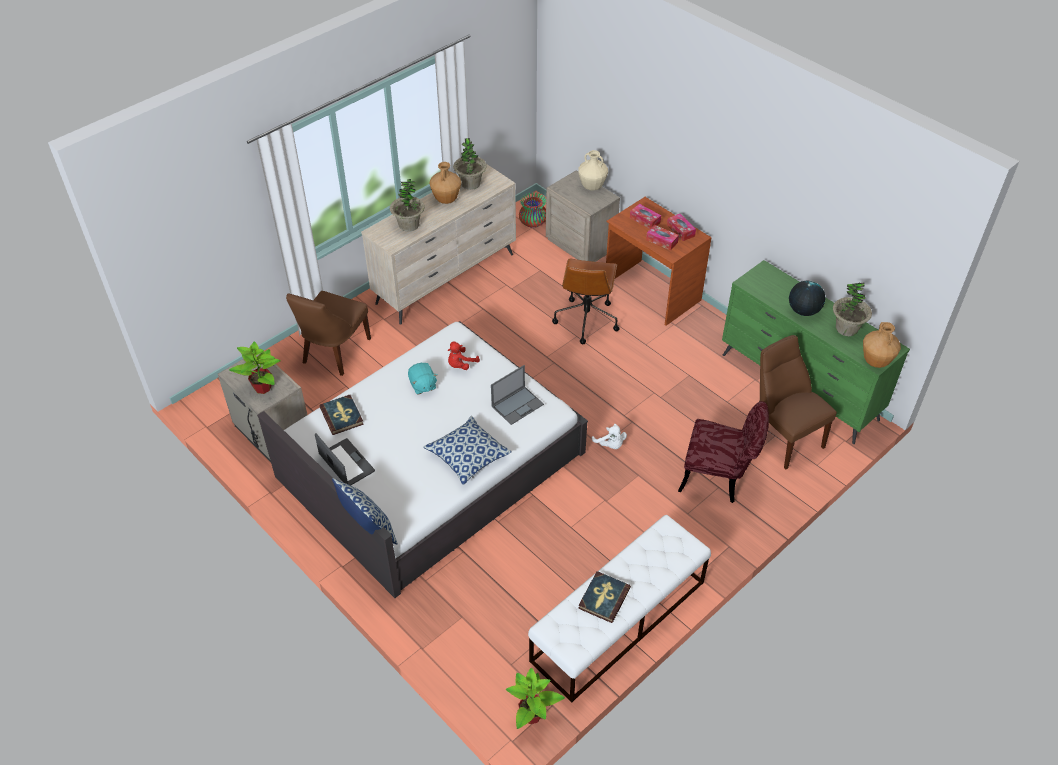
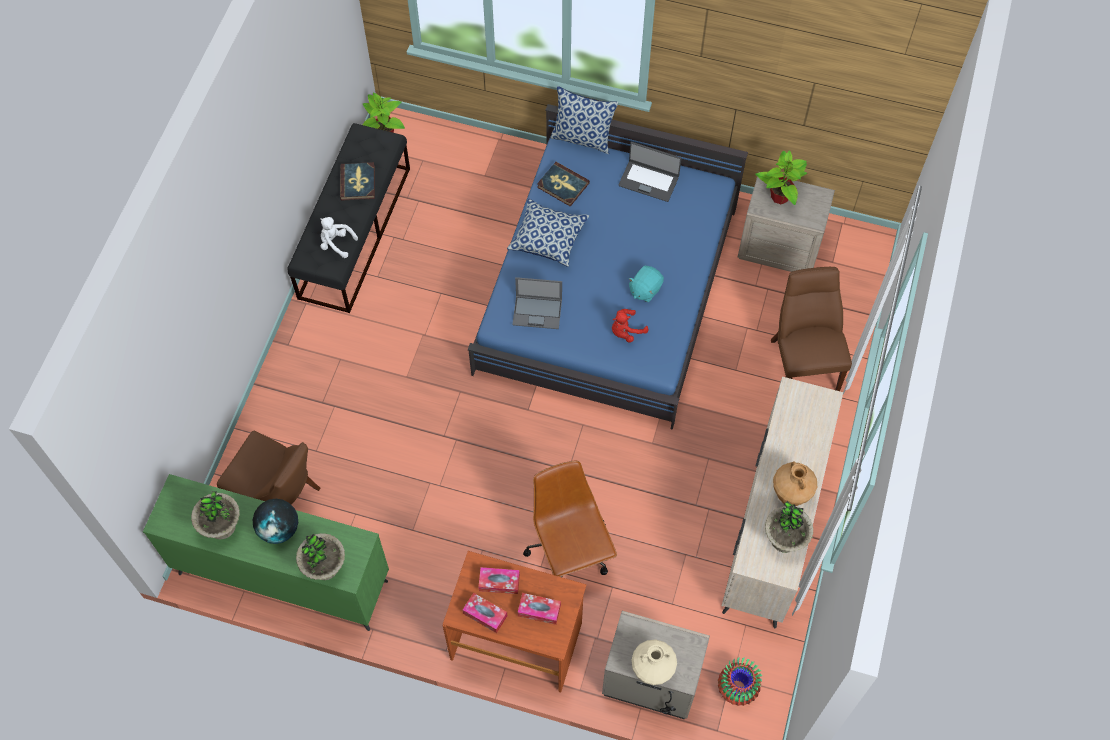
camera: 150 degrees right, 15 degrees up
white bed [257,321,588,598] -> blue bed [468,104,748,430]
book [319,395,364,435] -> book moved to [537,162,590,207]
potted plant [390,179,425,232] -> potted plant moved to [296,533,345,580]
turquoise plush toy [408,363,437,394] -> turquoise plush toy turned 90 degrees counterclockwise [628,266,664,302]
red plush toy [448,341,480,370] -> red plush toy turned 135 degrees counterclockwise [612,309,648,343]
laptop [491,365,544,425] -> laptop turned 105 degrees counterclockwise [512,277,562,329]
white bench [528,515,711,703] -> black bench [287,123,410,313]
white plush toy [592,424,627,449] -> white plush toy moved to [320,217,358,258]
red chair [678,401,769,503] -> none
brown vase [863,322,901,368] -> none

